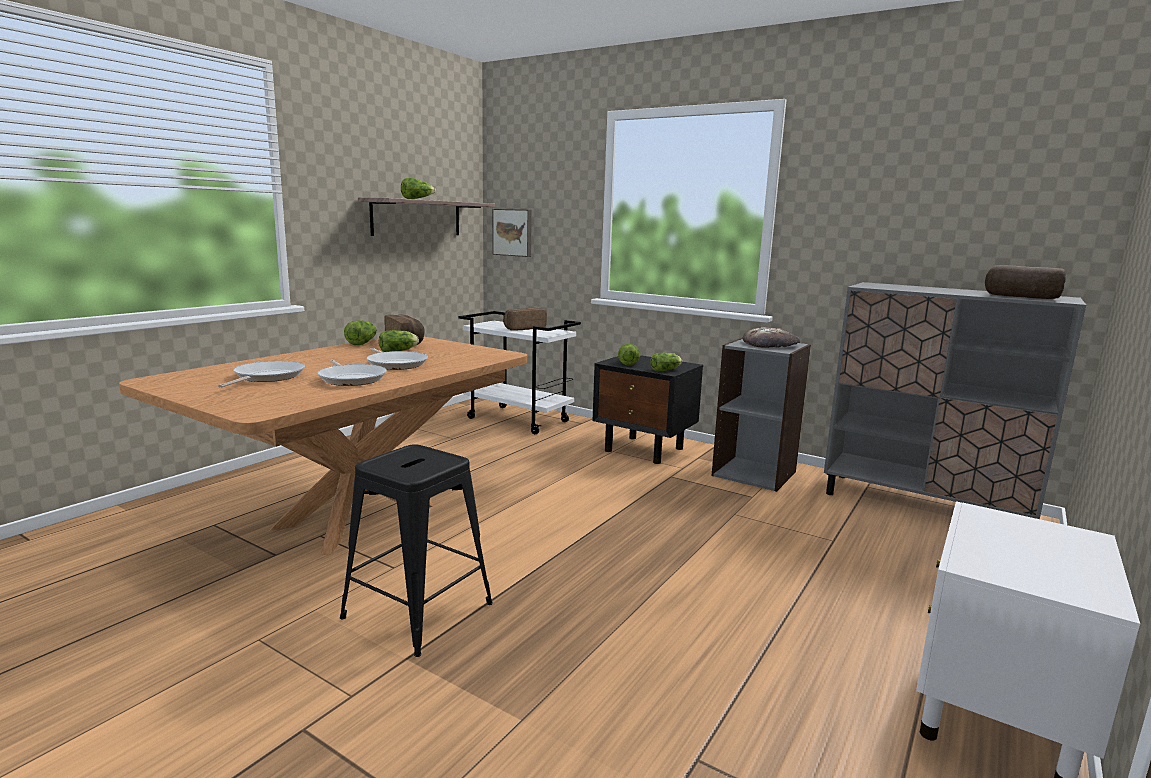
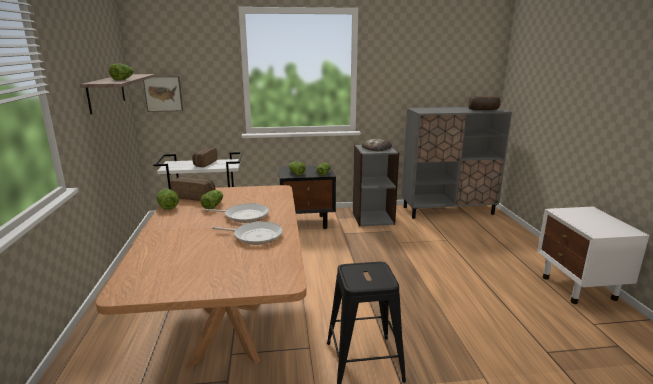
camera: 40 degrees left, 5 degrees up
frying pan [218,361,305,388] -> none

